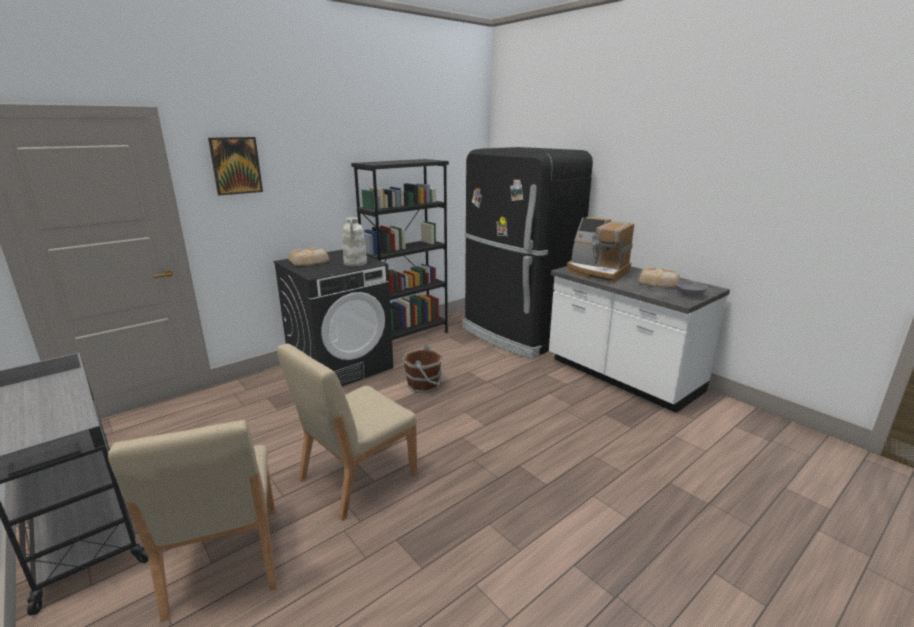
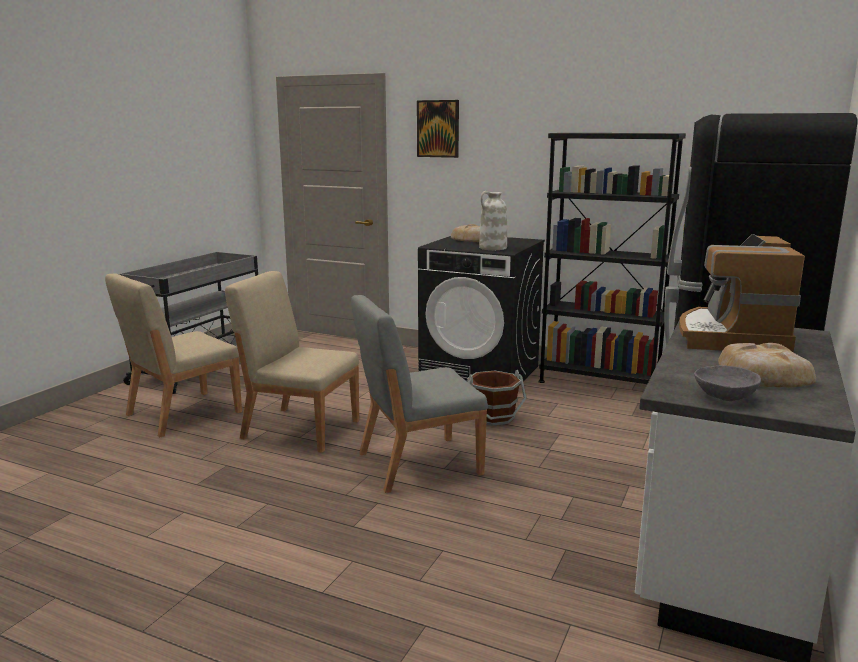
camera: 65 degrees right, 5 degrees down
none -> grey chair [351,295,488,493]

